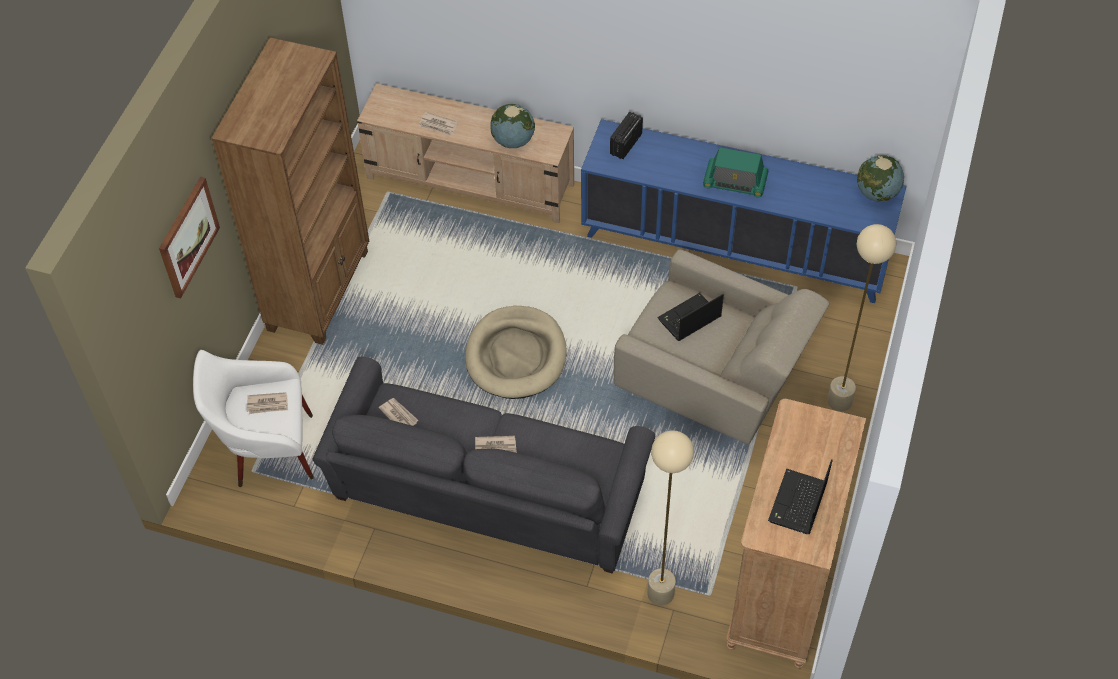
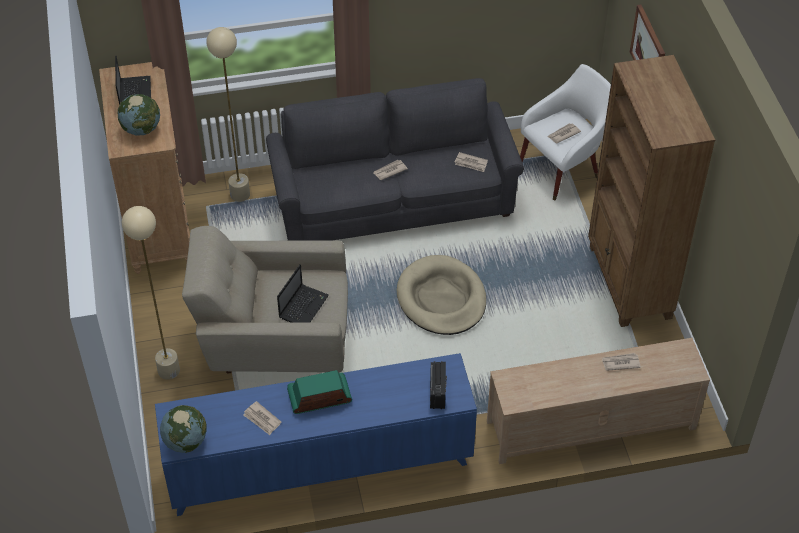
camera: 150 degrees right, 5 degrees down
globe [490,104,535,148] -> globe moved to [118,94,160,135]
none -> newspaper [243,401,281,435]

